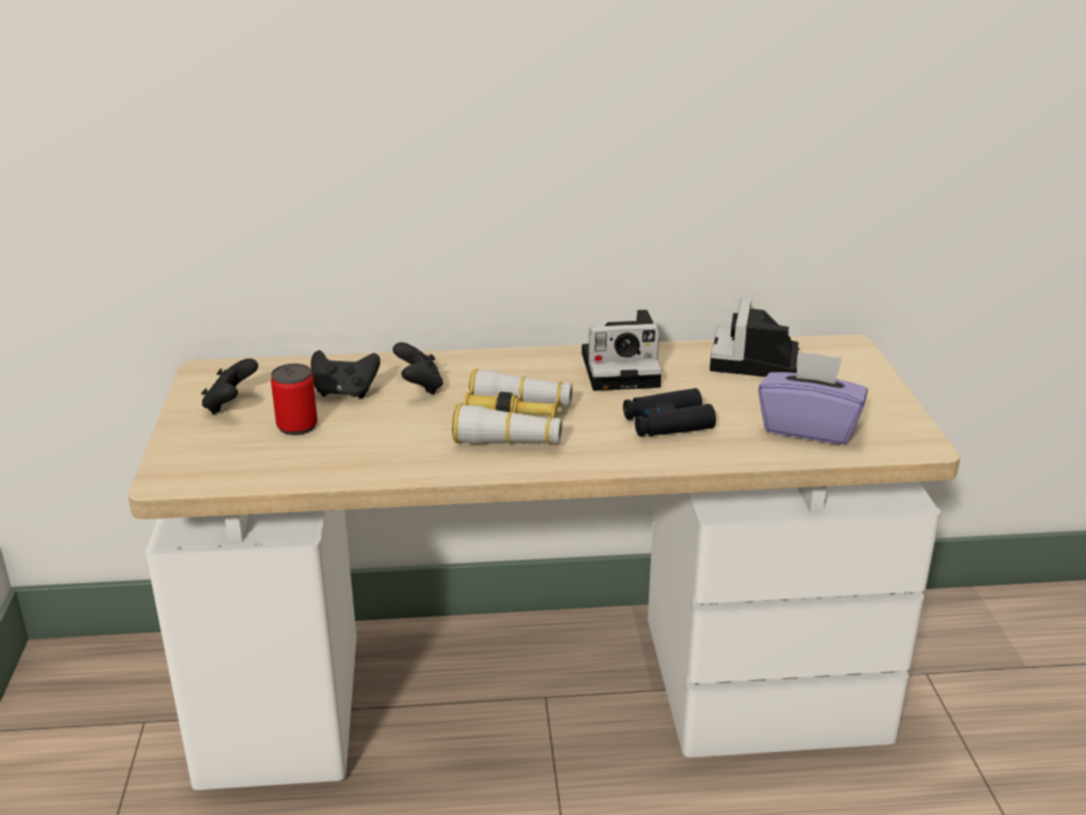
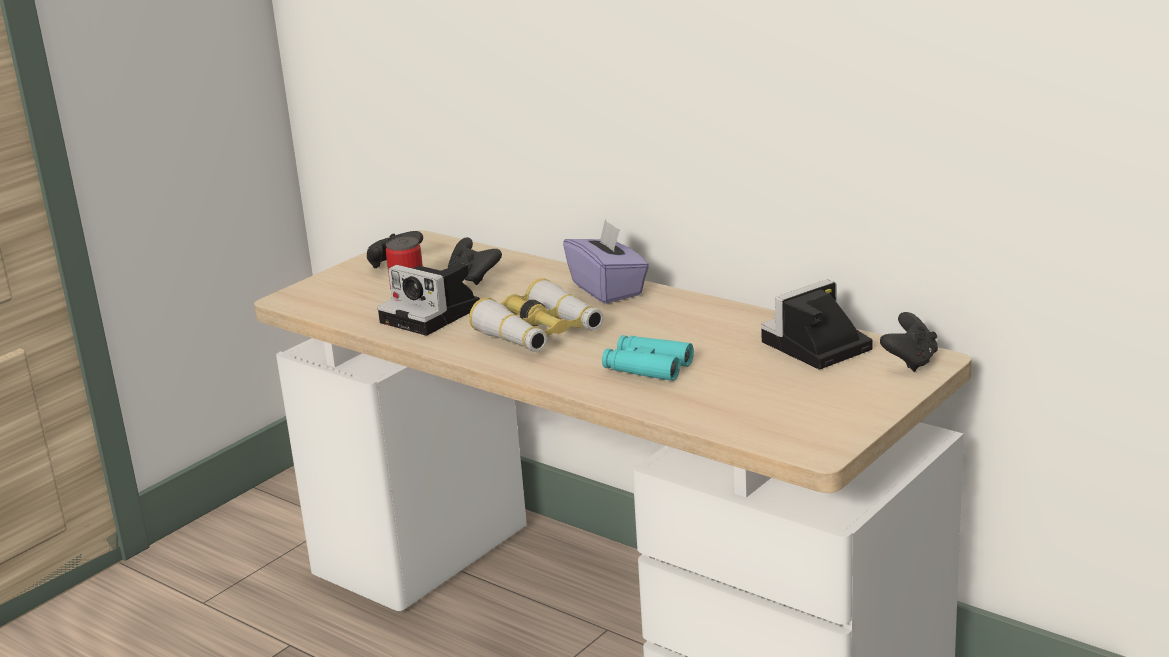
camera: 45 degrees right, 5 degrees down
black game controller [393,342,443,395] -> black game controller moved to [880,312,938,372]
camera [582,310,662,391] -> camera moved to [377,263,480,336]
black binoculars [623,388,716,437] -> turquoise binoculars [602,335,694,381]
purple tissue box [758,350,868,445] -> purple tissue box moved to [563,219,649,304]

